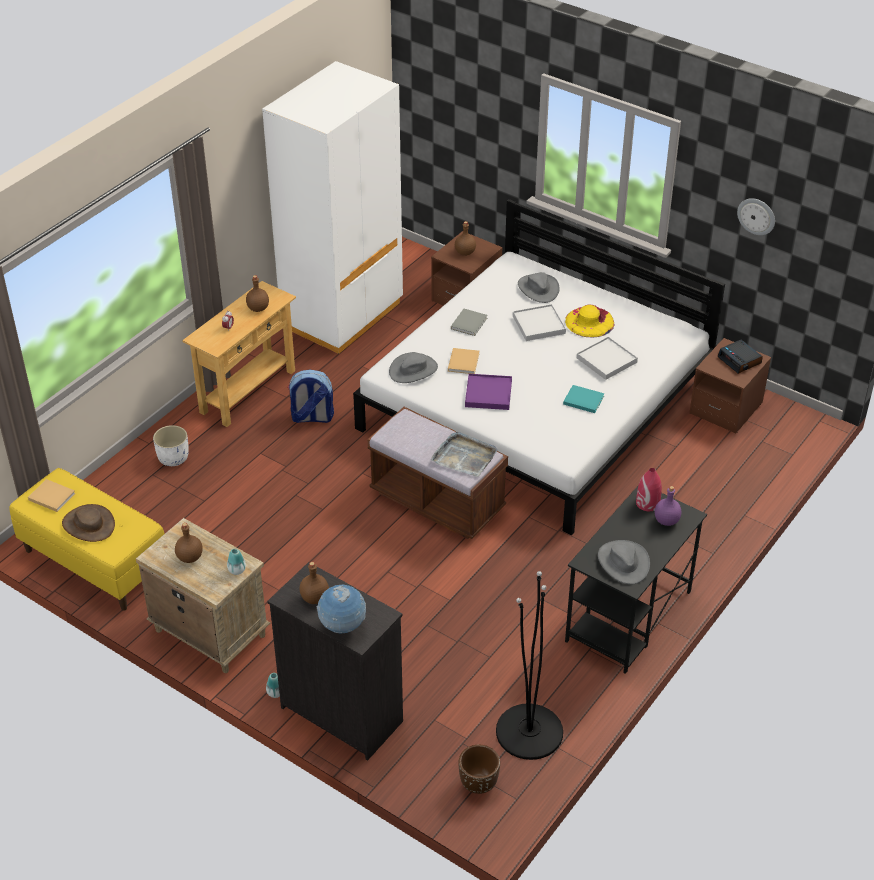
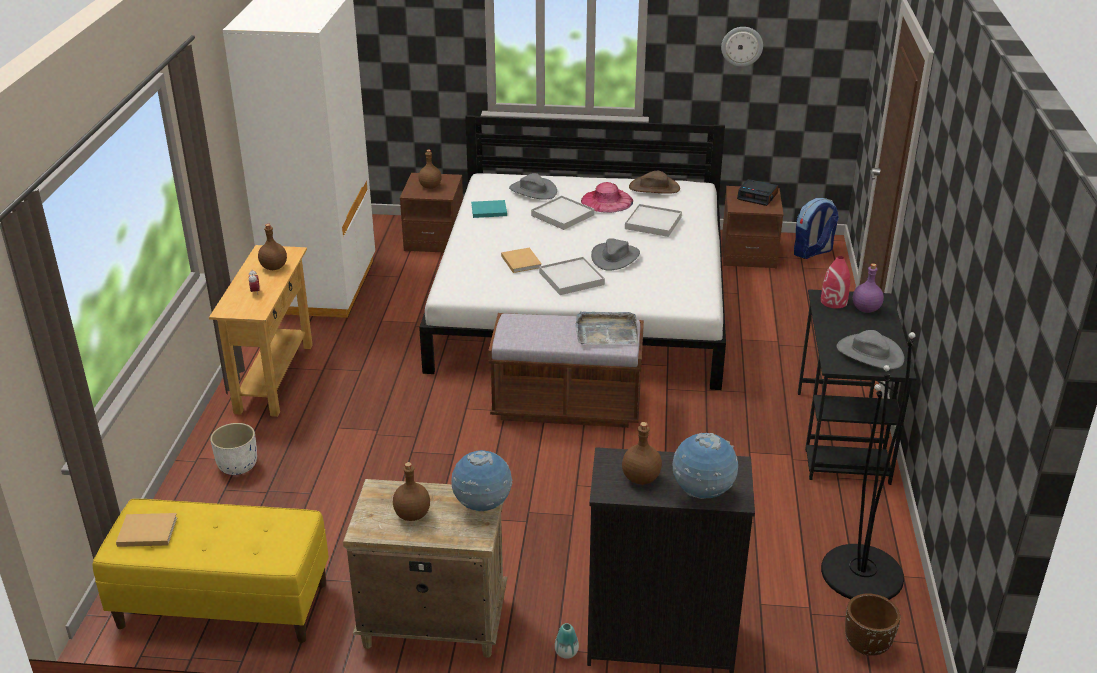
camera: 30 degrees left, 10 degrees down
brown hat [62,504,115,542] -> brown hat moved to [629,171,680,194]
vase [227,549,246,575] -> globe [451,450,513,511]
backpack [287,370,334,423] -> backpack moved to [794,198,839,259]
grey hat [389,352,438,383] -> grey hat moved to [591,238,640,271]
grey book [451,309,487,336] -> none
purple tray [465,374,512,410] -> white tray [539,257,605,295]
turquoise book [563,385,604,413] -> turquoise book moved to [471,200,507,218]
yellow hat [565,305,615,337] -> pink hat [581,182,633,213]

